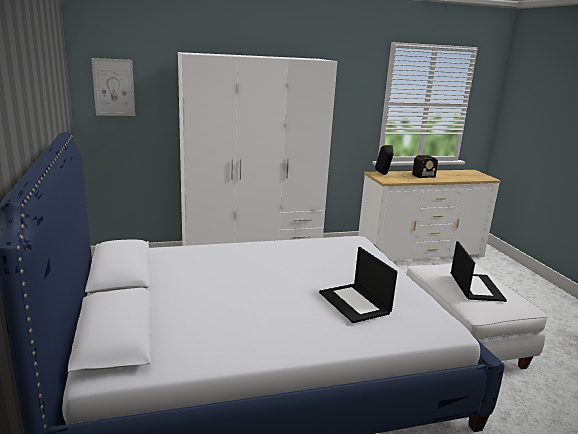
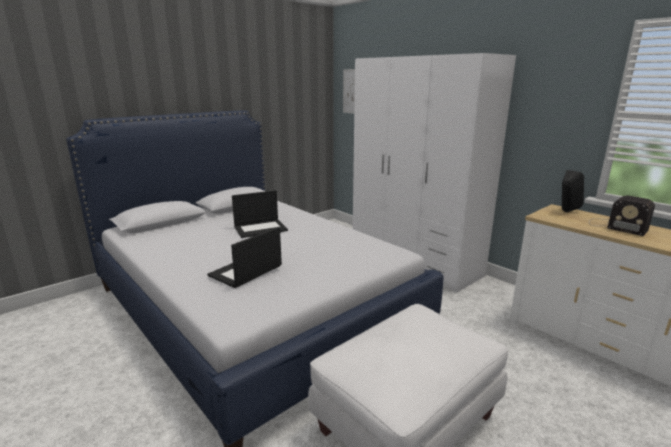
camera: 65 degrees right, 0 degrees up
laptop [451,241,507,302] -> laptop moved to [232,190,288,238]

